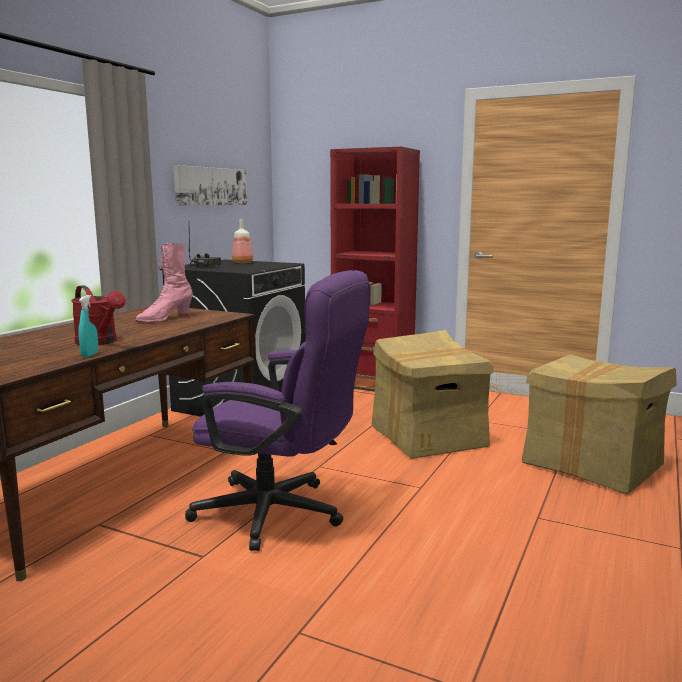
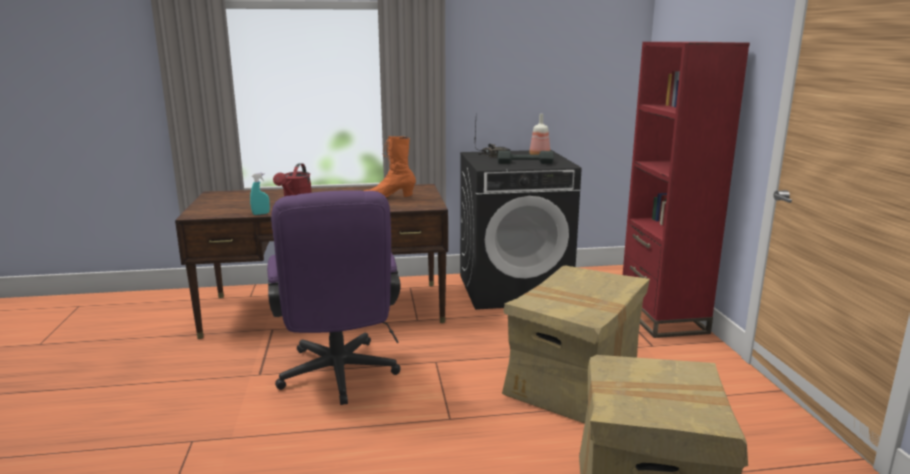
camera: 55 degrees right, 5 degrees up
pink boot [135,243,193,322] -> orange boot [364,136,416,198]
picture [173,165,247,206] -> none
none -> grey dumbbell [497,151,554,164]

